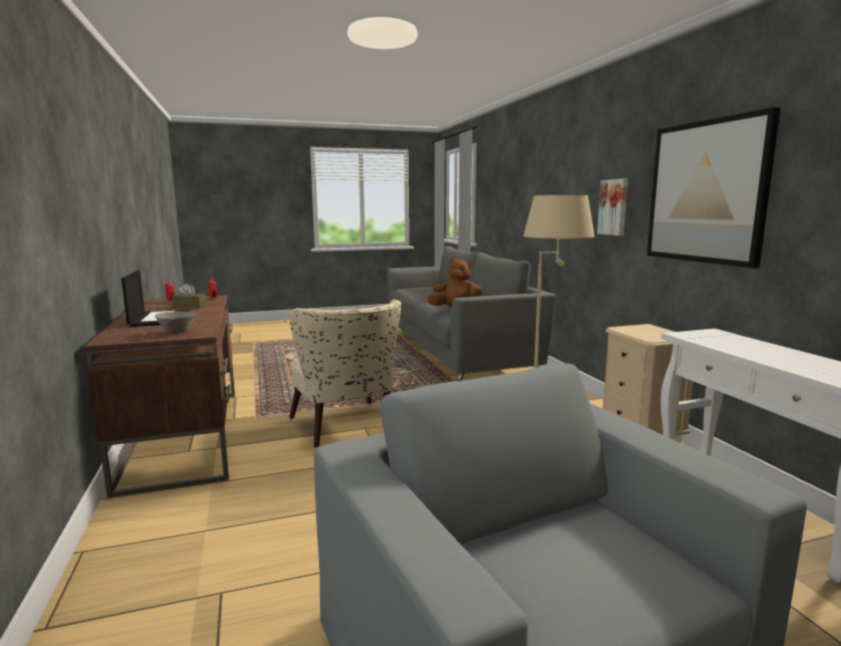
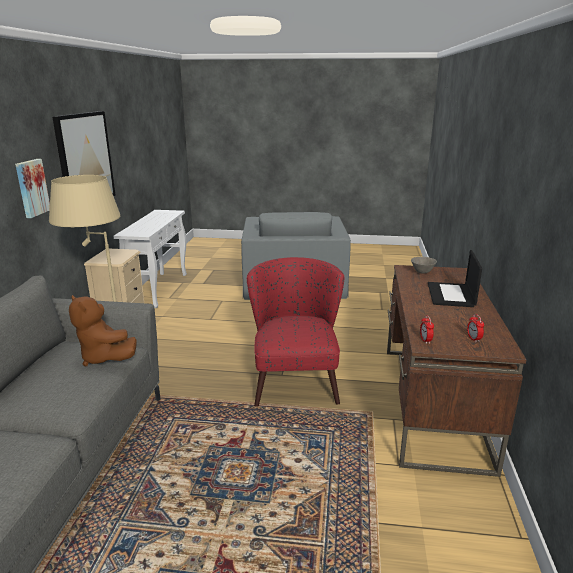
camera: 155 degrees left, 10 degrees up
brown tissue box [171,283,207,308] -> none
beige armchair [289,299,401,448] -> red armchair [247,257,344,407]

